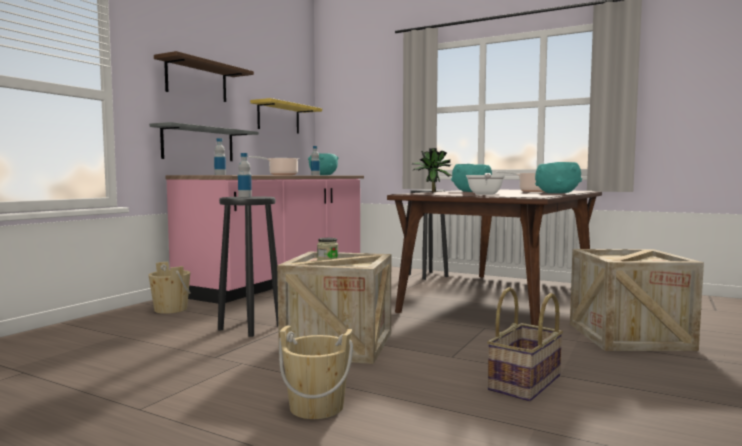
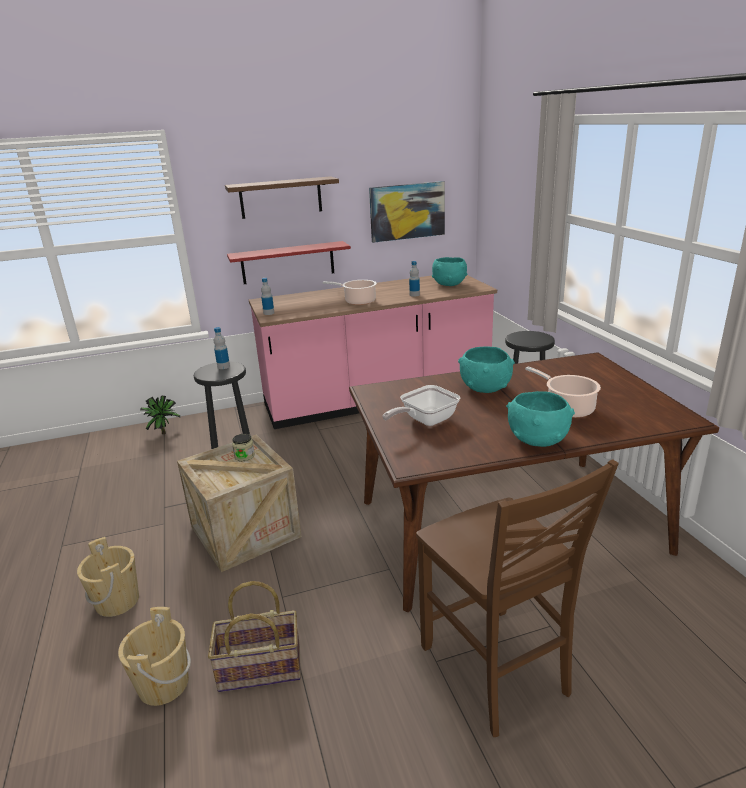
camera: 45 degrees right, 20 degrees up
grey shelf [149,122,259,161] -> red shelf [227,241,351,284]
beige bucket [149,262,191,314] -> beige bucket moved to [118,607,191,706]
yellow shelf [250,98,322,134] -> picture [369,181,445,243]
potted plant [412,148,453,193] -> potted plant moved to [140,396,181,434]
crate [570,249,704,351] -> brown chair [416,459,619,737]

